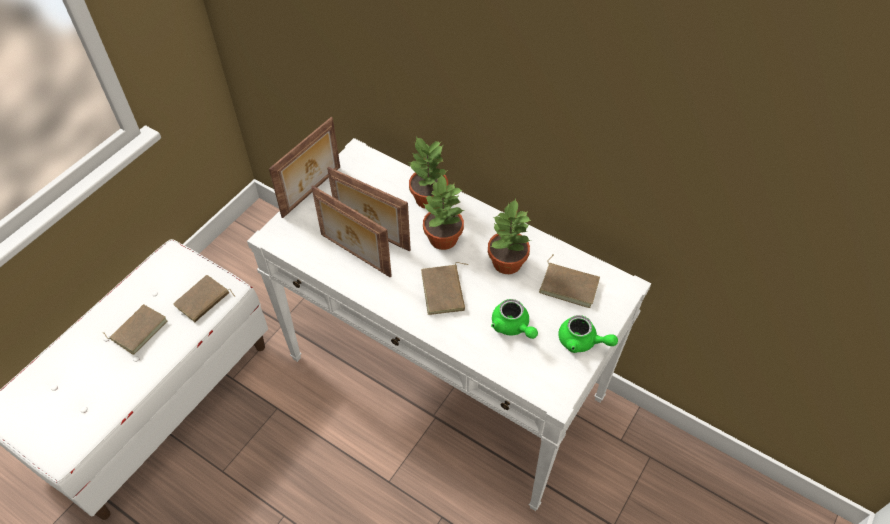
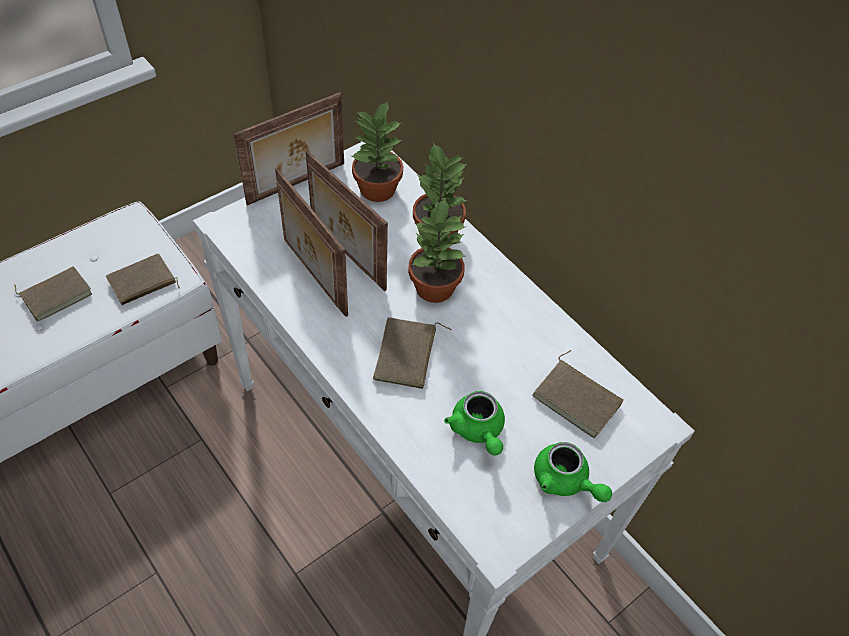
camera: 15 degrees right, 0 degrees up
potted plant [488,199,531,274] -> potted plant moved to [351,100,403,202]

